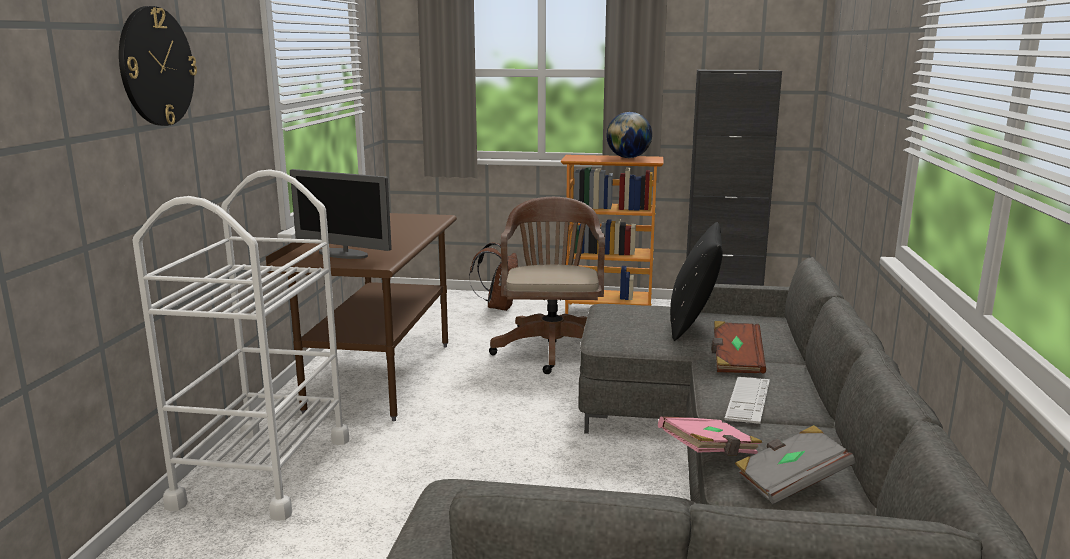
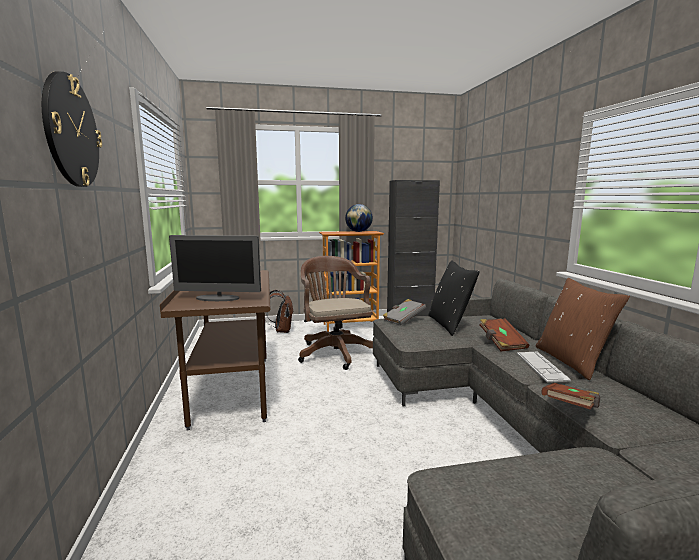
camera: 20 degrees left, 5 degrees down
white cart [132,169,349,521] -> none
pink book [658,416,762,456] -> brown book [542,383,600,410]
grey book [735,425,855,504] -> grey book moved to [382,299,426,325]
none -> brown pillow [536,278,630,380]

